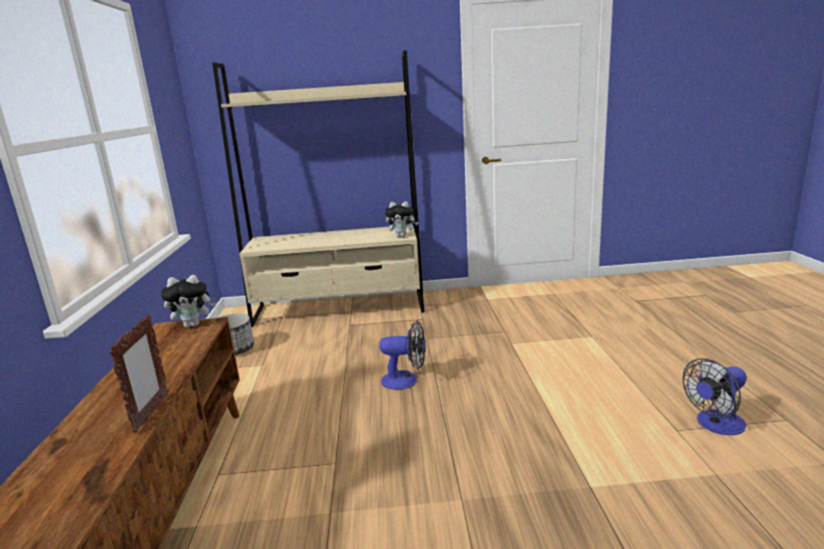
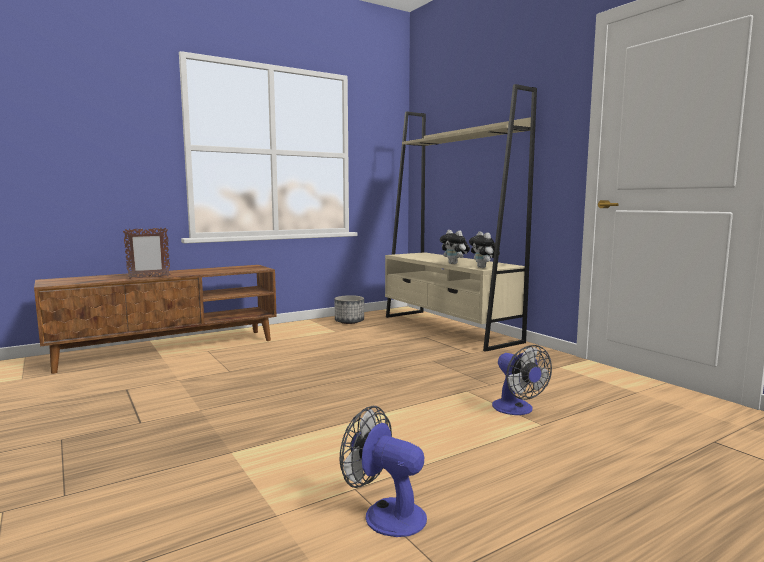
camera: 60 degrees right, 10 degrees down
plush toy [161,275,216,328] -> plush toy moved to [440,230,470,264]
fan [379,320,426,390] -> fan moved to [492,345,552,415]

